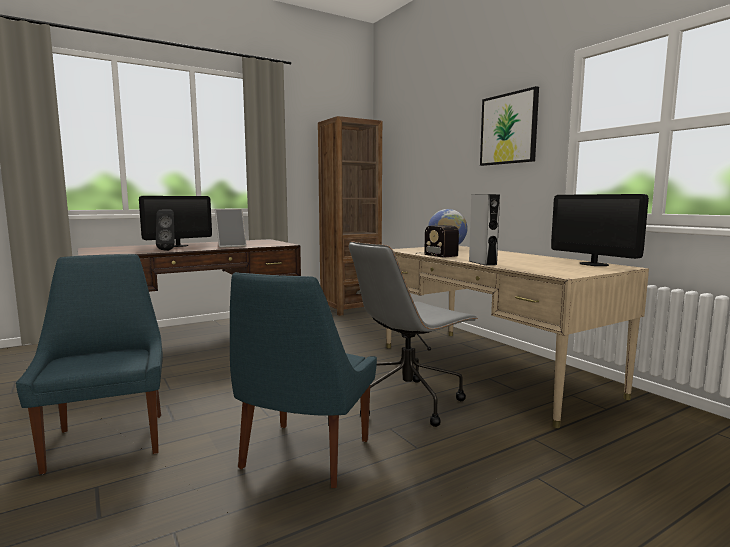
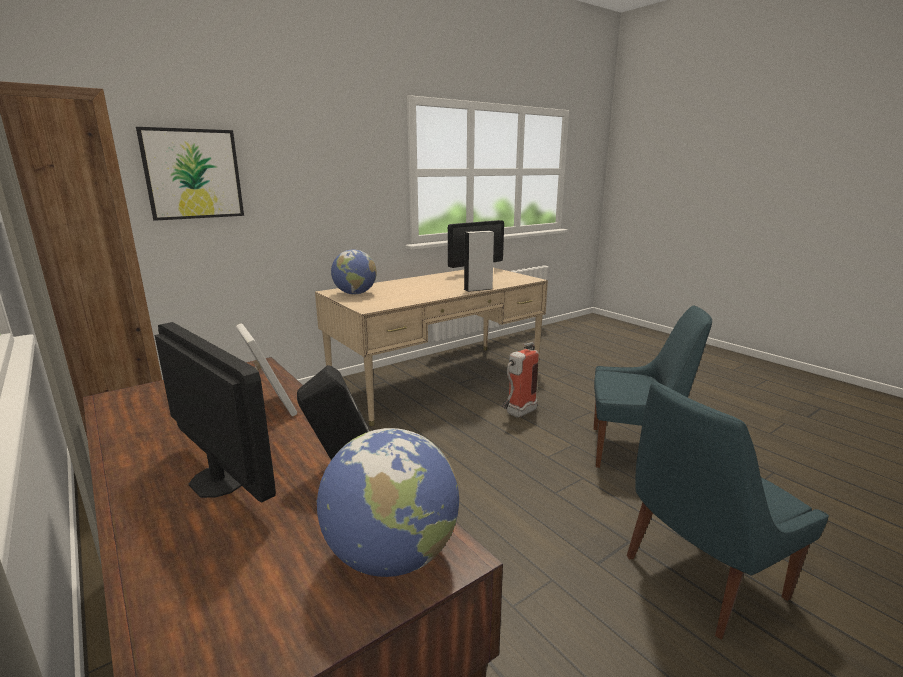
camera: 95 degrees left, 10 degrees up
grey office chair [349,241,478,427] -> fire extinguisher [501,342,539,418]
radio [415,225,459,258] -> none
picture [480,86,539,166] -> picture moved to [136,127,244,221]
none -> globe [317,428,459,577]

